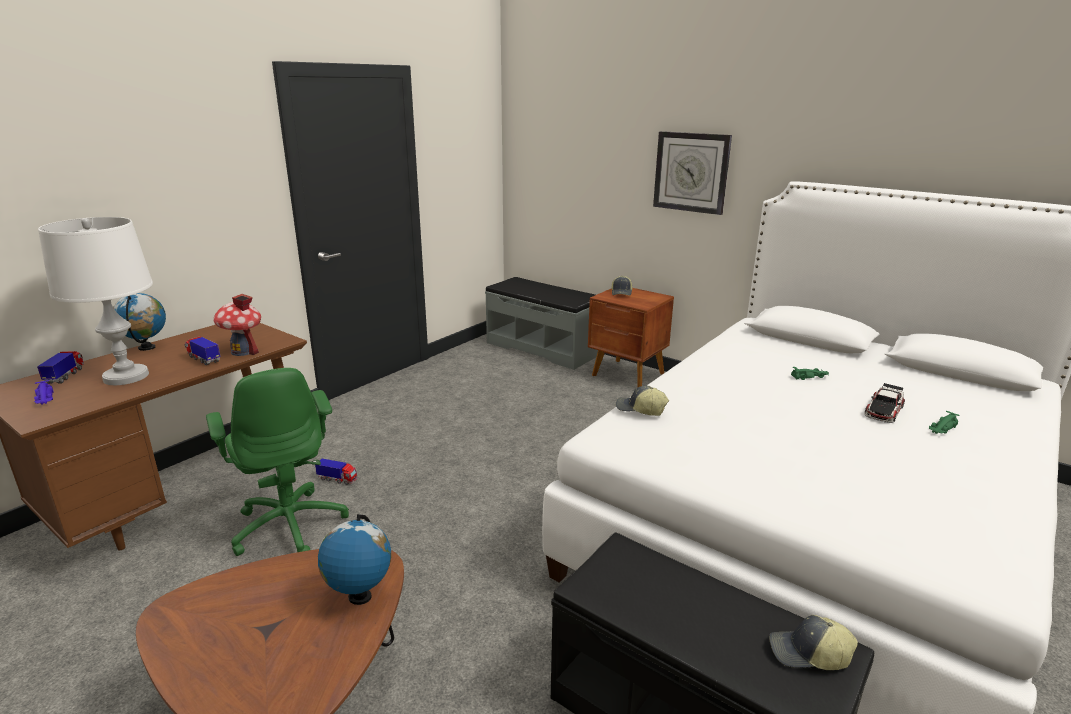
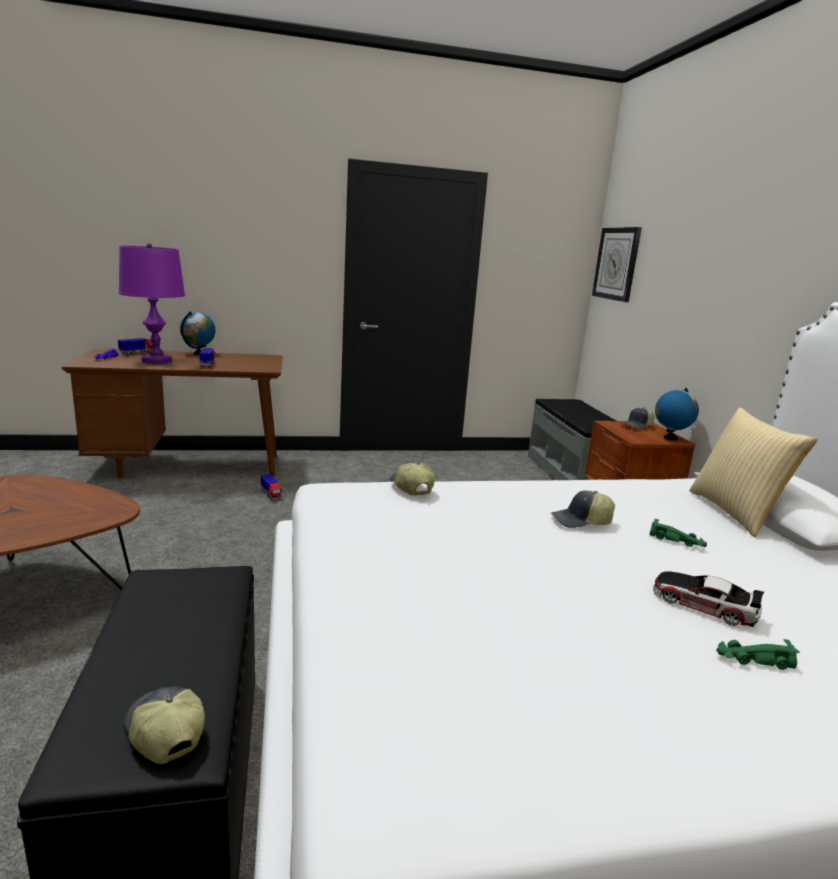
camera: 40 degrees right, 5 degrees down
white table lamp [38,217,153,385] -> purple table lamp [119,243,185,364]
green office chair [206,368,349,556] -> none
toy house [213,294,261,356] -> none
globe [318,514,391,605] -> globe moved to [655,388,699,440]
wall clock [653,131,732,215] -> wall clock moved to [592,227,642,302]
toy car [865,383,905,423] -> toy car turned 45 degrees clockwise [653,571,764,627]
none -> cap [551,490,615,528]
none -> pillow [690,408,818,537]

